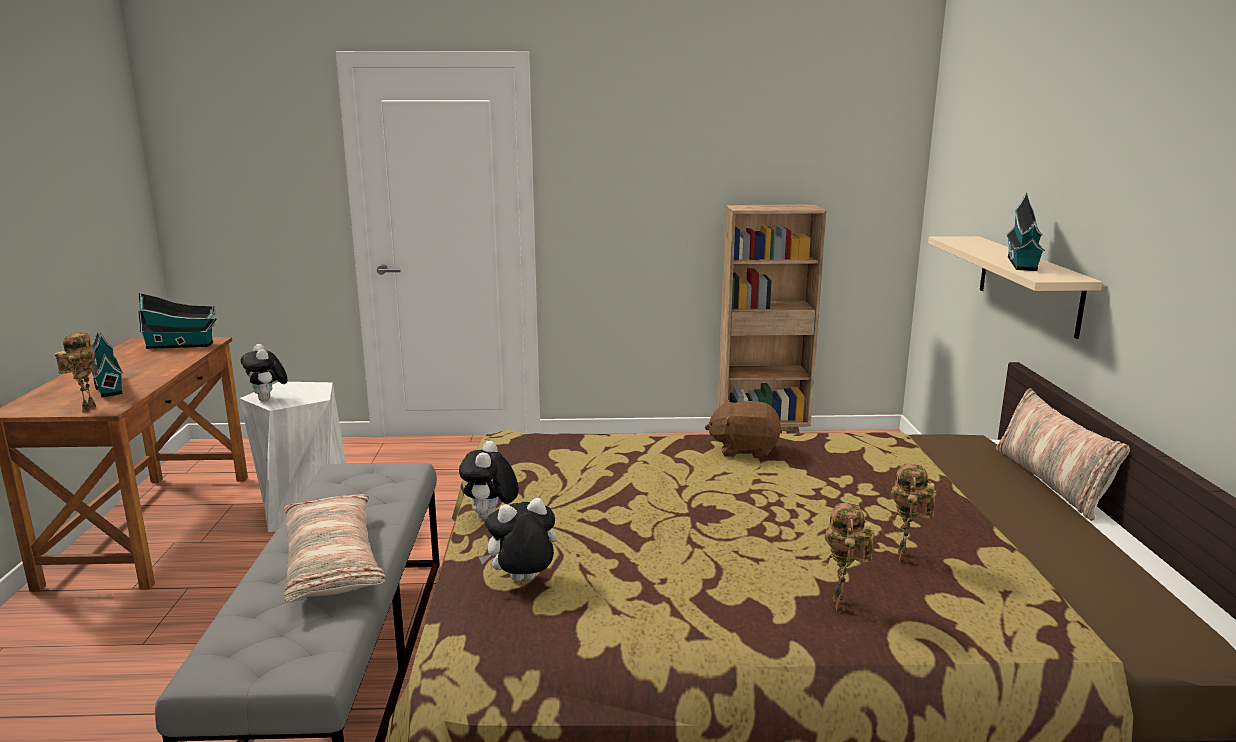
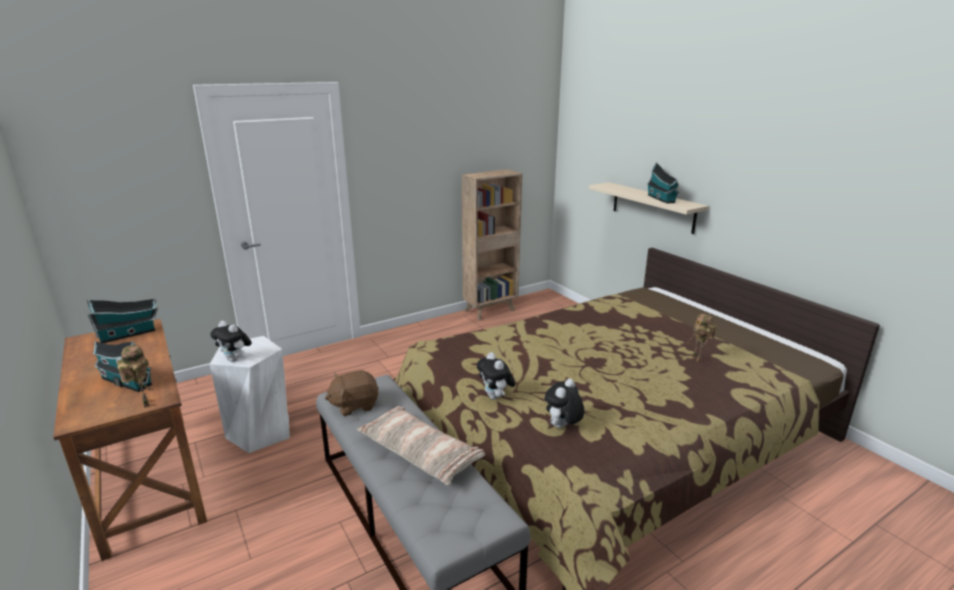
camera: 30 degrees left, 5 degrees up
brown plush toy [705,400,782,459] -> brown plush toy moved to [325,370,378,416]
toy robot [822,503,874,611] -> none
pillow [996,388,1130,521] -> none

